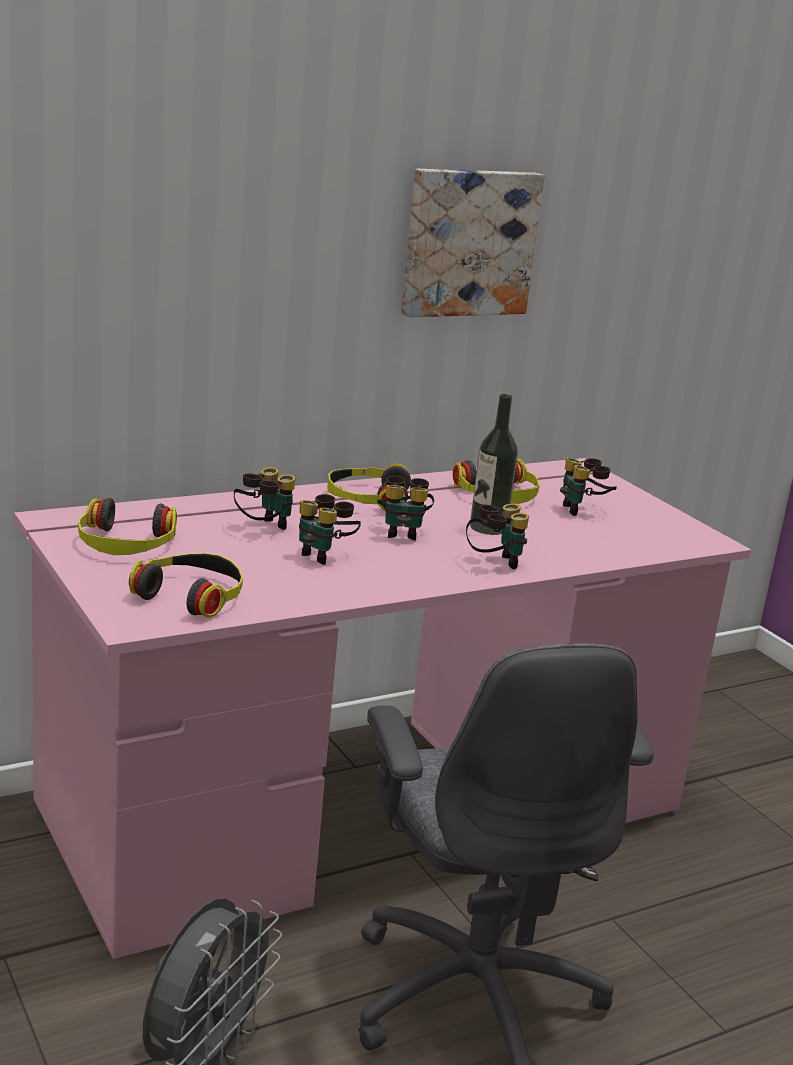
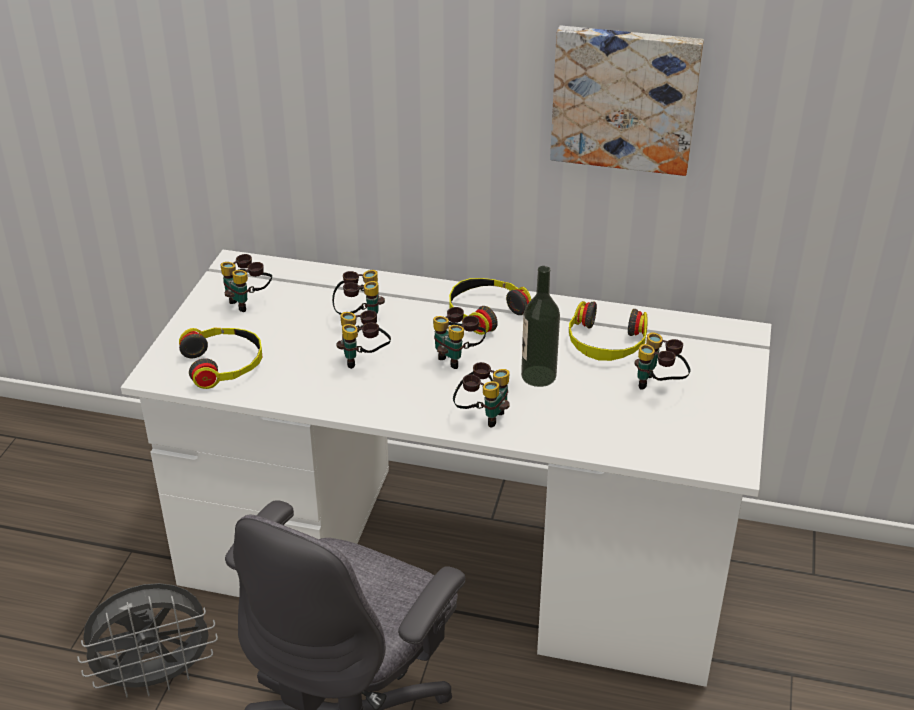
camera: 45 degrees right, 15 degrees up
pink desk [14,458,751,959] -> white desk [121,250,771,687]
headphones [78,498,177,555] -> binoculars [220,254,272,312]

